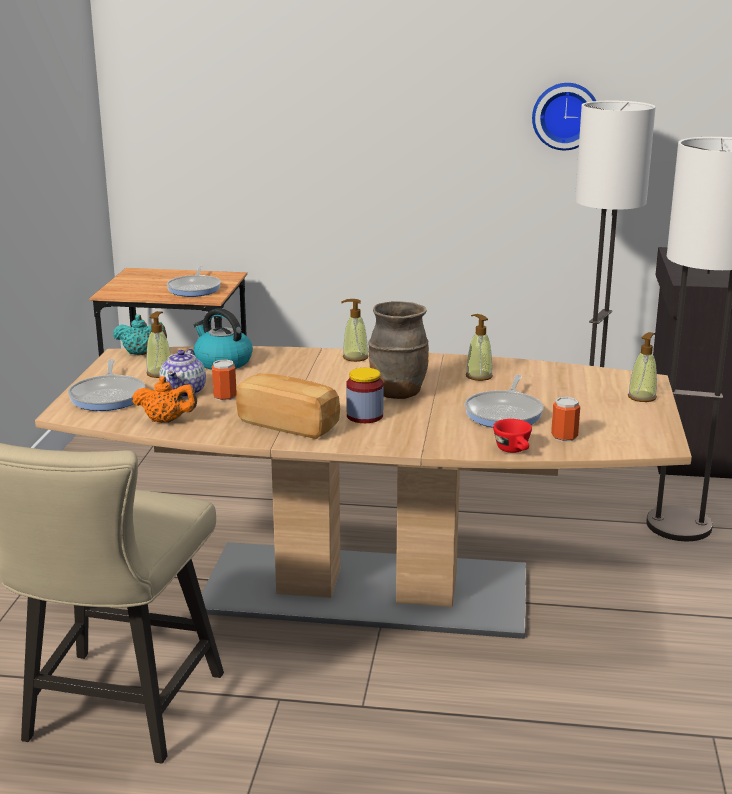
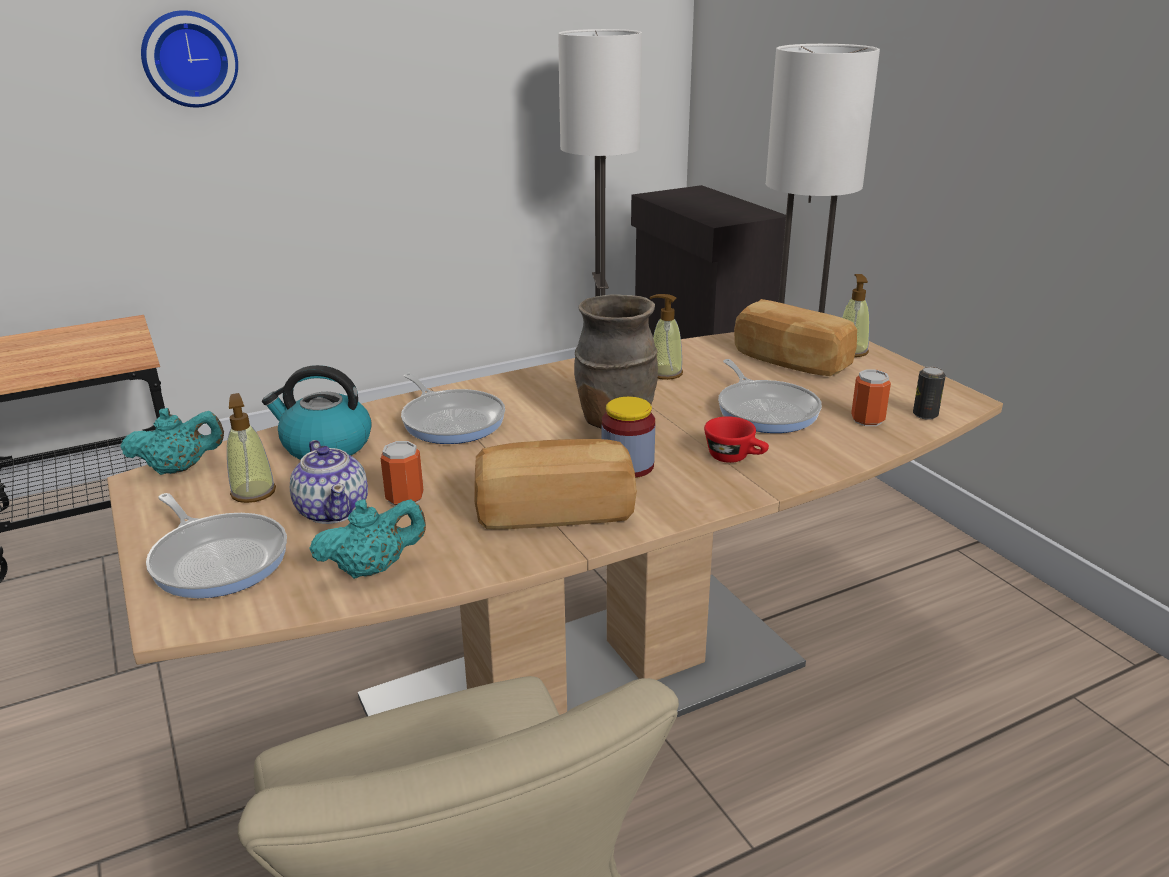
camera: 35 degrees left, 5 degrees up
orange teapot [132,376,197,423] -> turquoise teapot [309,499,426,579]
frying pan [167,266,221,297] -> frying pan moved to [401,373,505,444]
soap dispenser [341,299,369,362] -> none
red cup [493,419,532,453] -> red cup moved to [704,416,769,463]
wall clock [532,83,596,150] -> wall clock moved to [141,10,238,108]
none -> bread [734,299,857,376]
none -> can [913,366,946,420]

